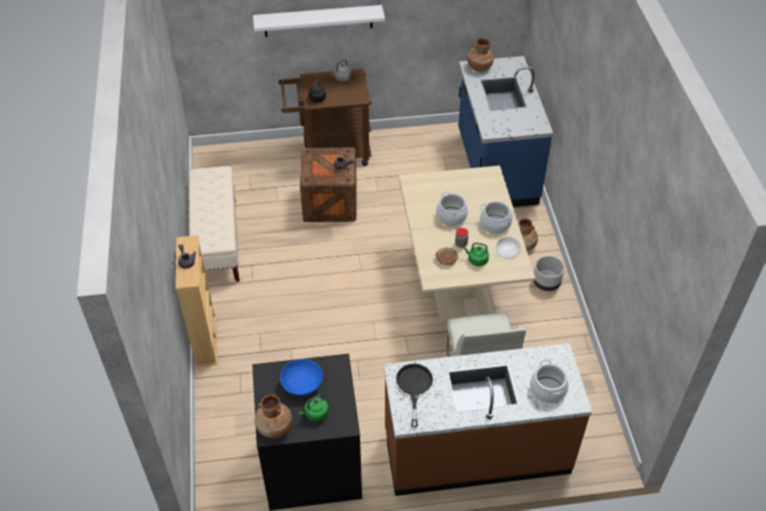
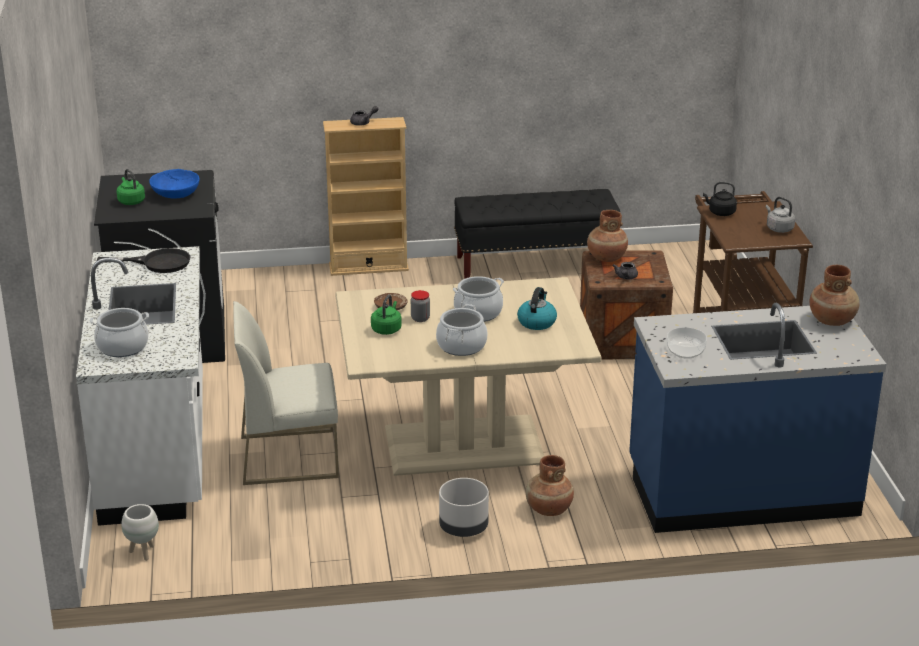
camera: 90 degrees right, 20 degrees down
beige bench [189,166,240,282] -> black bench [454,189,620,279]
white shelf [253,5,385,37] -> none
brown vase [254,395,292,438] -> brown vase moved to [587,210,628,262]
brown counter [383,343,592,496] -> white counter [76,246,203,526]
bowl [496,237,521,259] -> bowl moved to [667,327,707,359]
none -> white planter [121,504,159,561]
none -> kettle [517,287,557,330]

